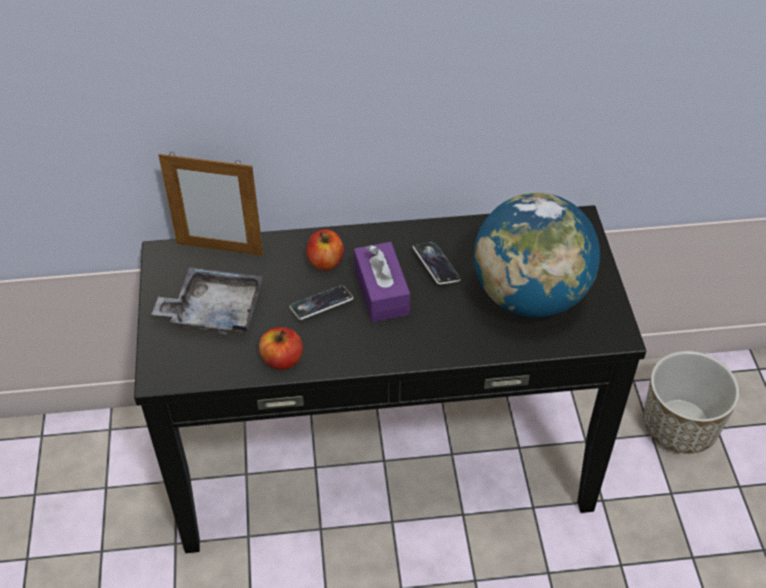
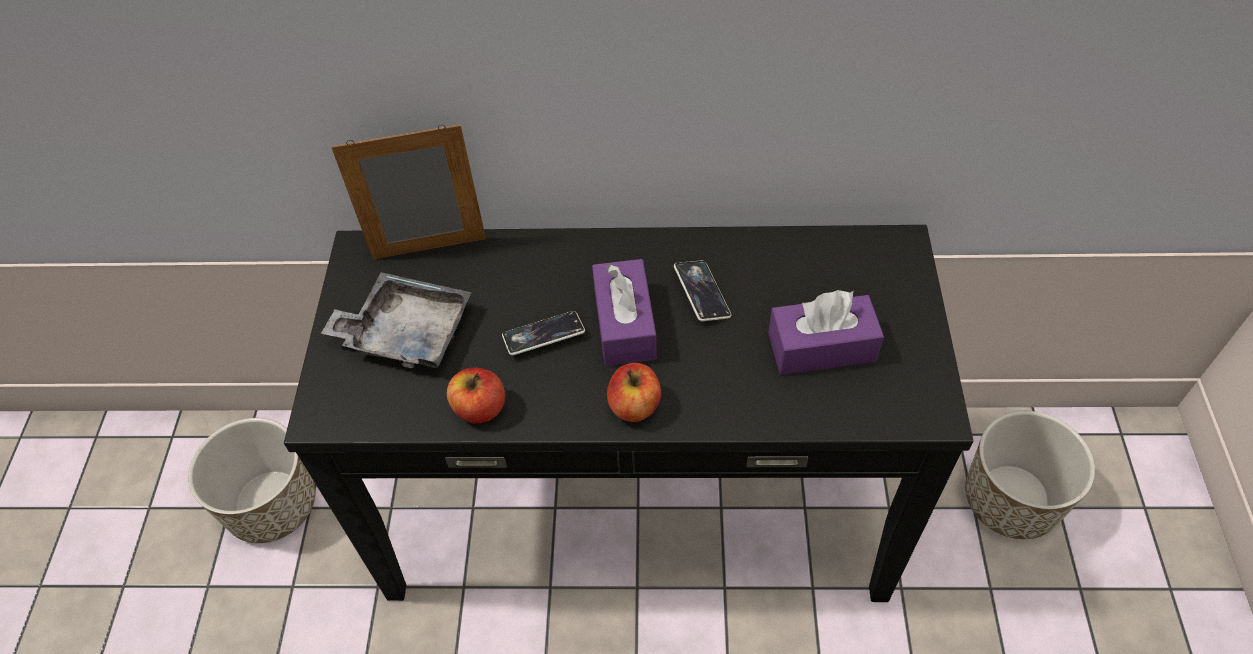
camera: 10 degrees right, 5 degrees up
picture frame [159,152,263,256] -> picture frame turned 150 degrees clockwise [331,124,486,260]
apple [306,229,344,270] -> apple moved to [607,363,661,422]
globe [474,193,600,318] -> purple tissue box [768,290,884,375]
none -> planter [188,418,316,543]

